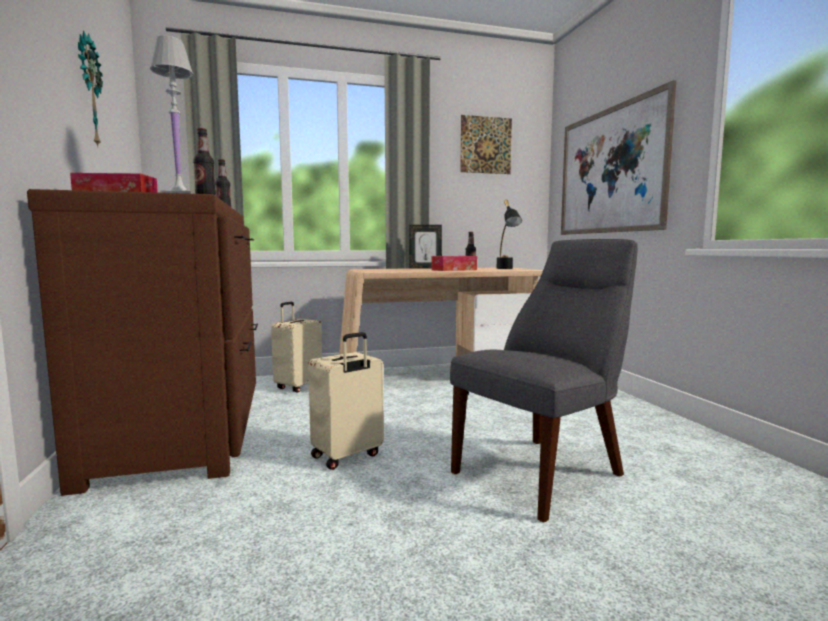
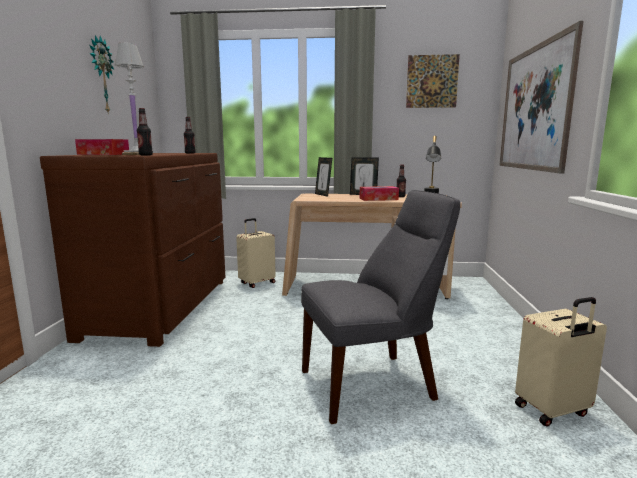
camera: 20 degrees right, 5 degrees up
beige suitcase [308,332,384,470] -> beige suitcase moved to [515,297,607,427]
none -> picture frame [315,157,332,197]

